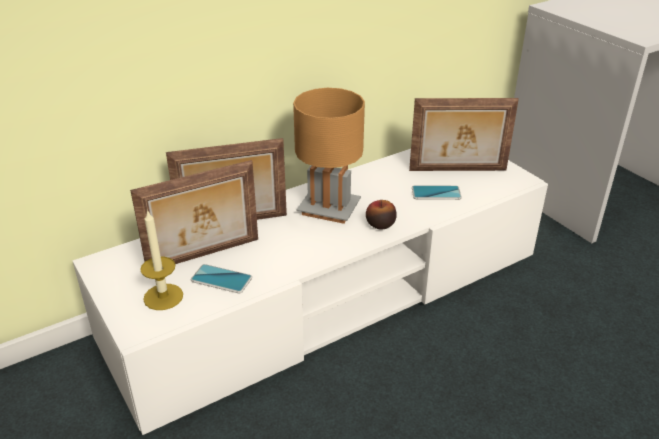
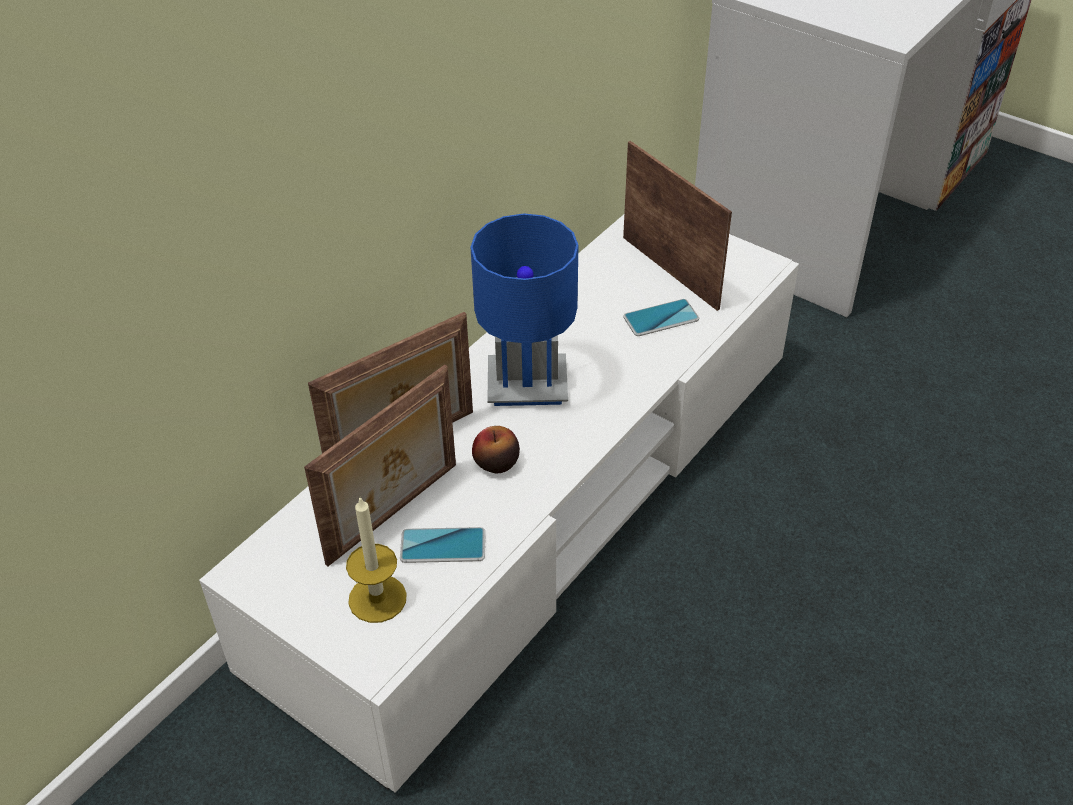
camera: 20 degrees left, 10 degrees up
brown table lamp [293,88,365,224] -> blue table lamp [471,214,578,406]
apple [366,200,397,230] -> apple moved to [472,426,520,473]
picture frame [409,98,519,171] -> picture frame turned 105 degrees counterclockwise [623,141,732,311]

